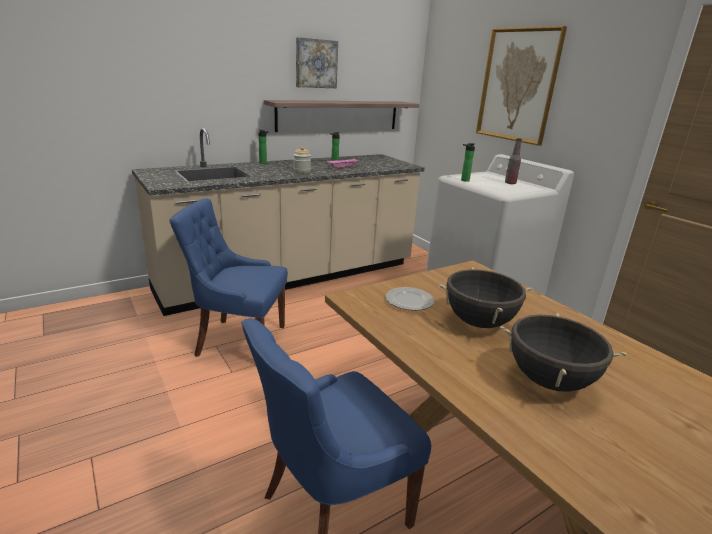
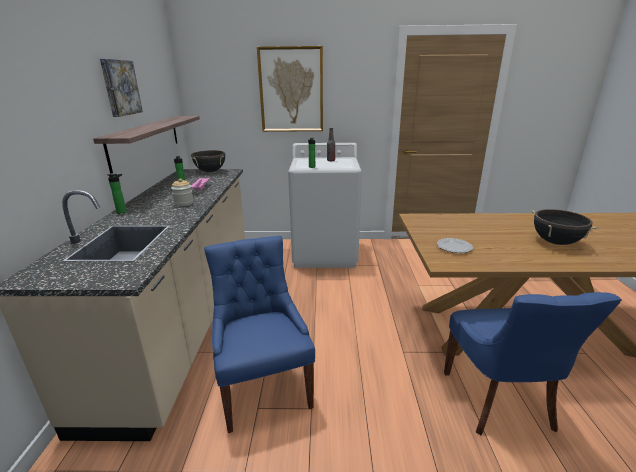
camera: 55 degrees left, 0 degrees up
blue chair [169,198,288,357] -> blue chair turned 120 degrees clockwise [204,236,315,433]
black cooking pot [438,267,533,328] -> black cooking pot moved to [191,150,226,172]

